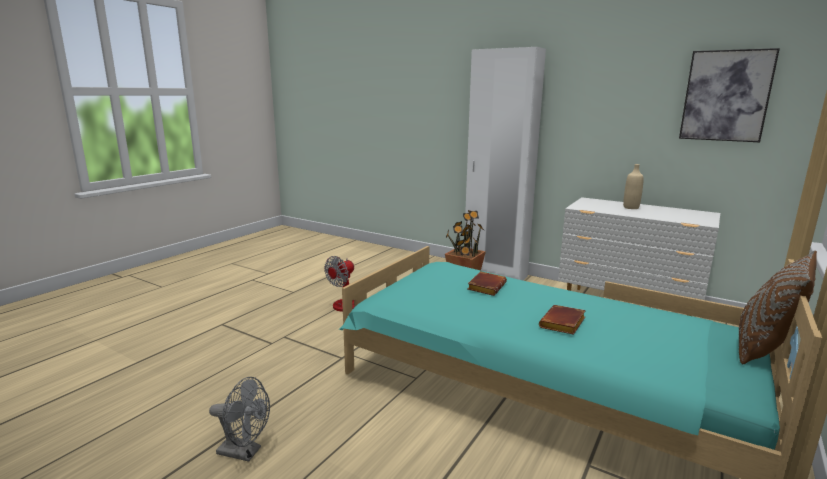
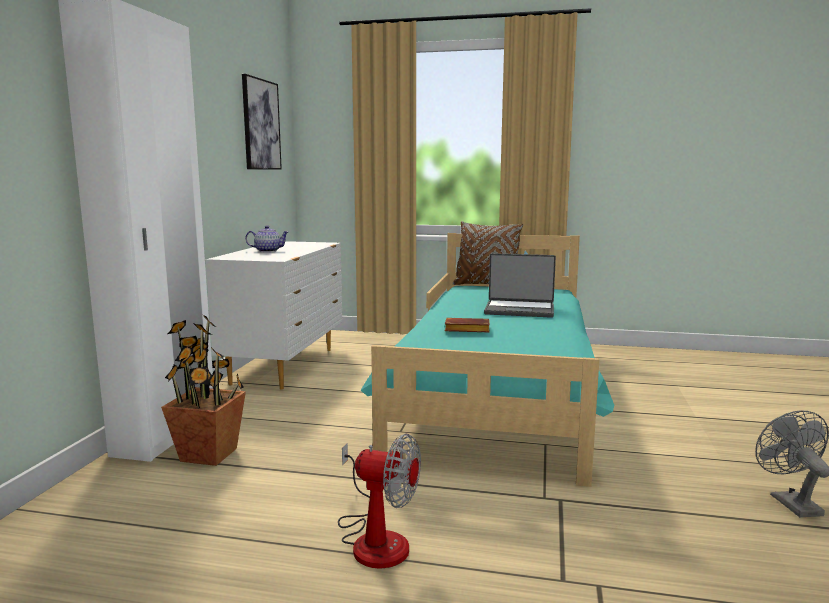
camera: 110 degrees left, 5 degrees down
brown book [539,305,586,335] -> laptop [484,253,556,318]
beige bottle [623,164,644,209] -> teapot [245,225,288,252]

